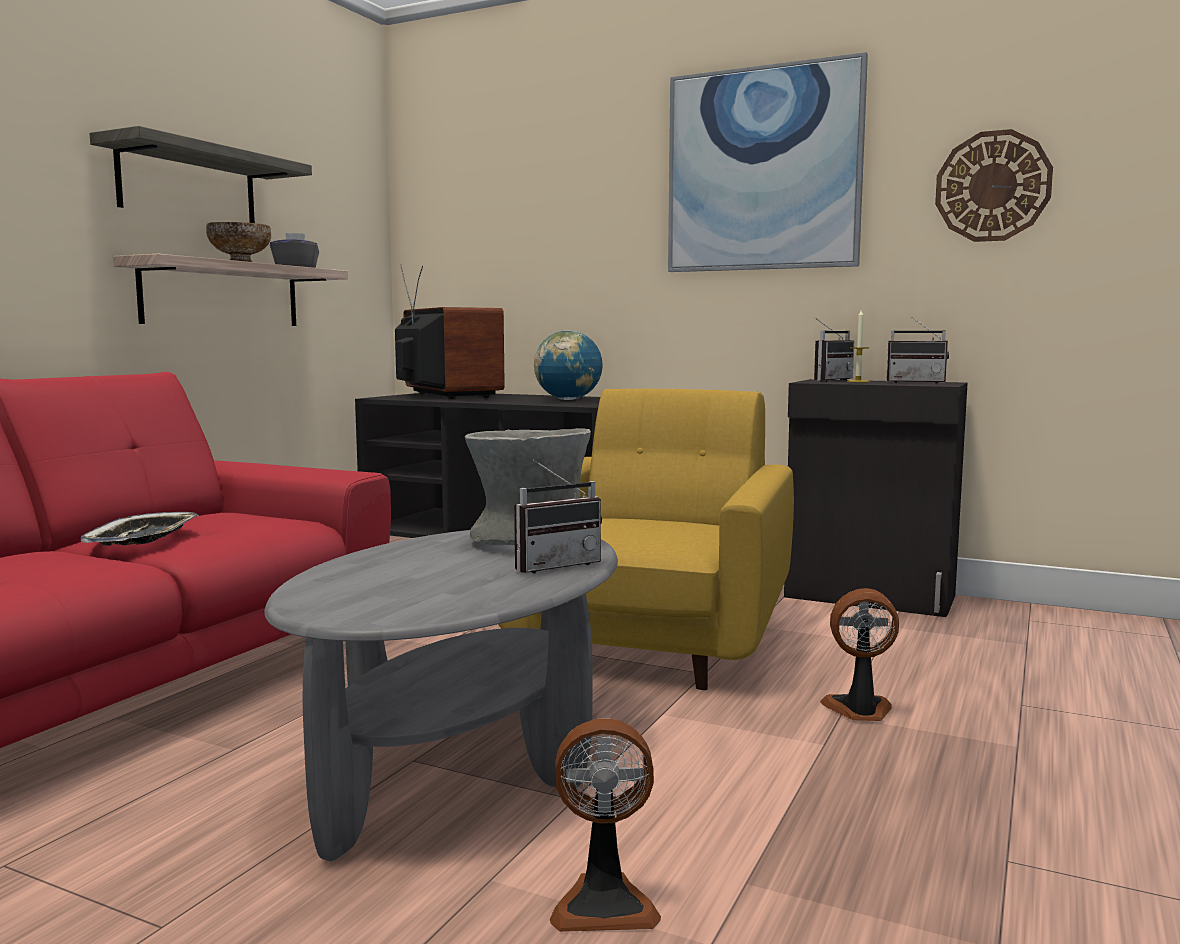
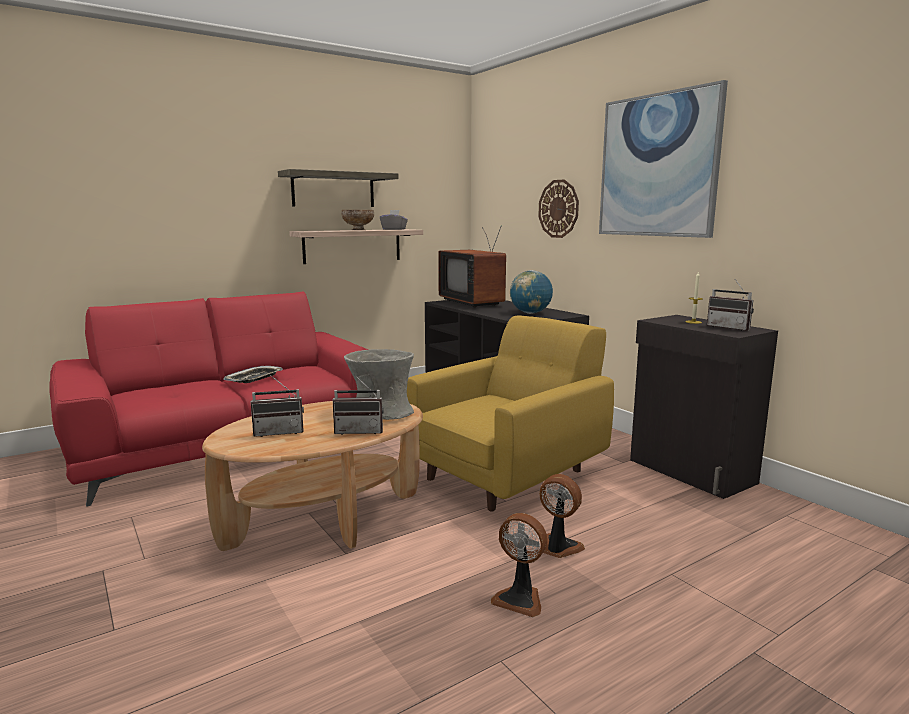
camera: 30 degrees right, 5 degrees up
grey coffee table [264,530,618,861] -> brown coffee table [202,401,423,551]
television [395,264,505,399] -> television turned 150 degrees clockwise [438,225,506,308]
fan [550,719,661,932] -> fan moved to [491,513,547,617]
radio [814,318,854,382] -> radio moved to [251,375,304,437]
wall clock [935,129,1053,242] -> wall clock moved to [538,179,579,238]

